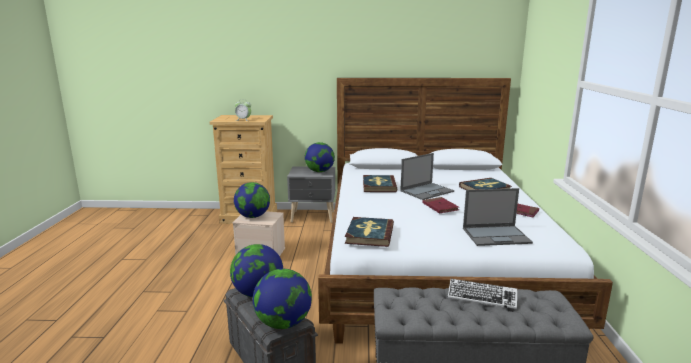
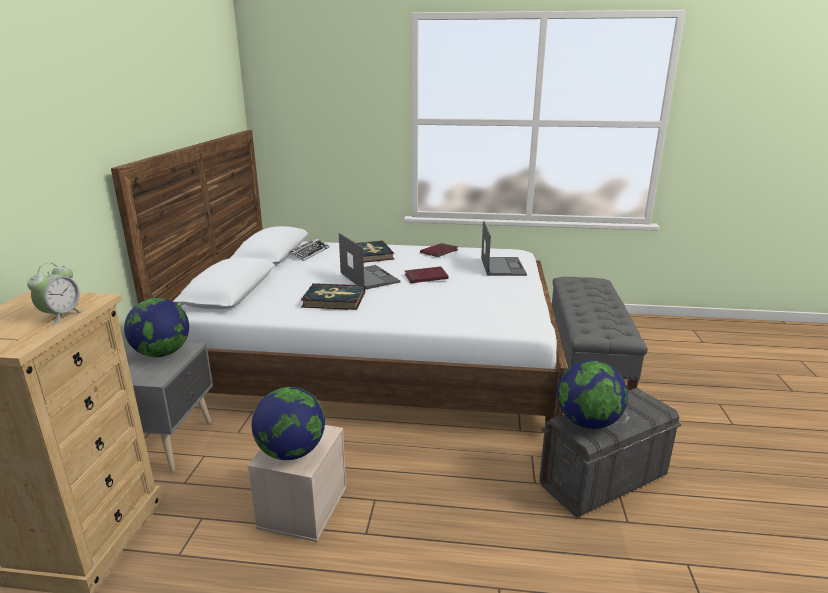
camera: 85 degrees left, 5 degrees up
globe [253,269,312,329] -> none
book [345,217,394,247] -> none
keyboard [448,279,517,309] -> keyboard moved to [289,238,330,261]

